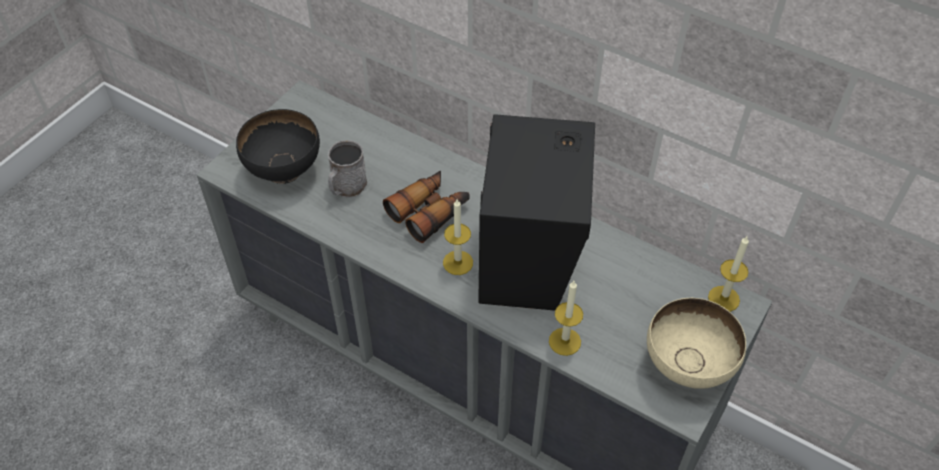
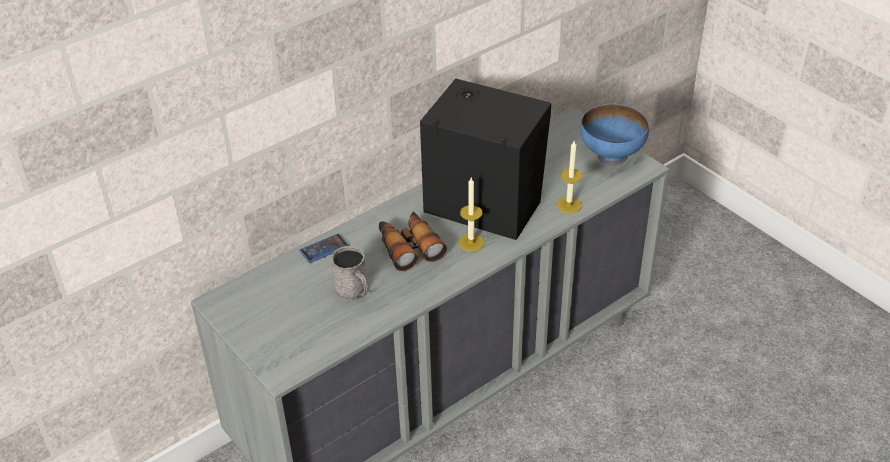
camera: 70 degrees left, 10 degrees down
black bowl [236,109,320,184] -> none
beige bowl [647,298,746,389] -> blue bowl [580,104,649,166]
candle [708,236,749,312] -> none
none -> phone [299,233,349,263]

